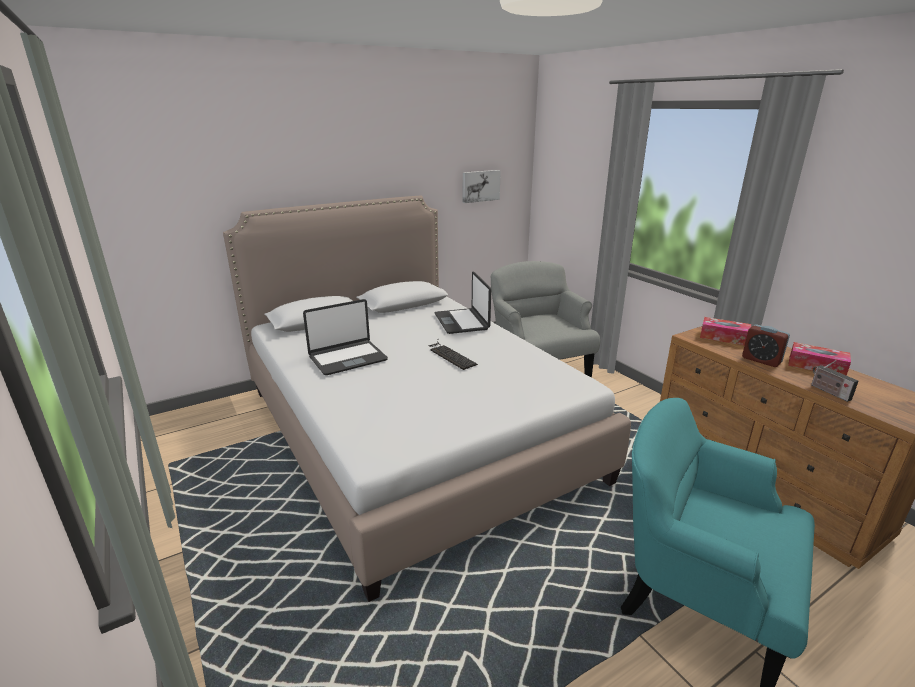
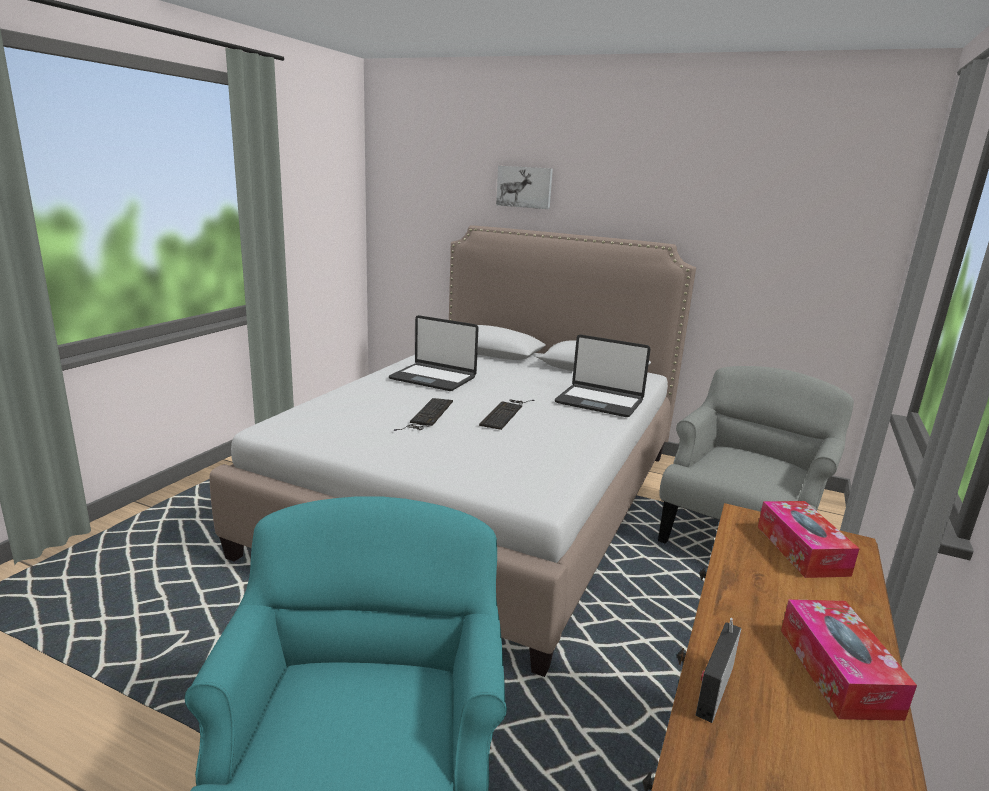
camera: 55 degrees right, 5 degrees down
laptop [435,272,491,334] -> laptop turned 105 degrees counterclockwise [555,334,651,417]
picture [463,170,501,203] -> picture moved to [496,166,553,209]
alarm clock [742,324,790,367] -> none
none -> keyboard [394,398,453,431]

